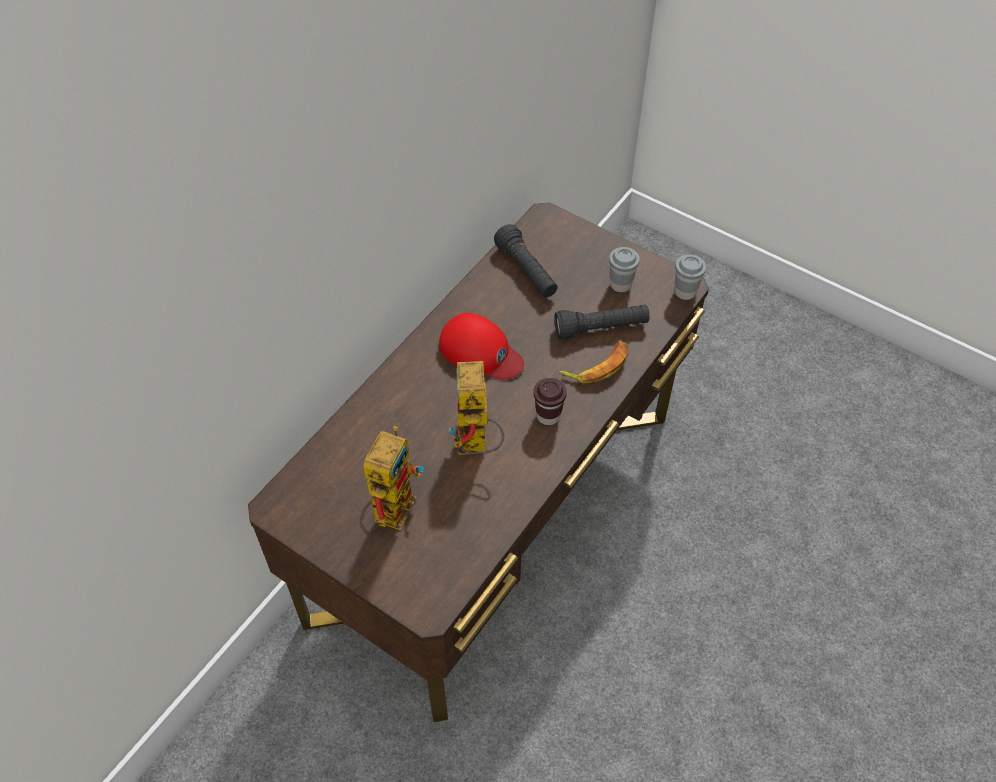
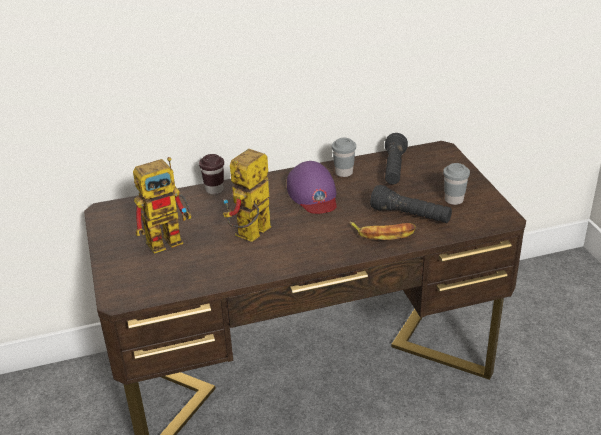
camera: 40 degrees right, 20 degrees down
red cap [439,313,524,380] -> purple cap [287,161,337,214]
brown cup [533,378,567,425] -> brown cup moved to [199,154,224,194]
grey cup [675,254,706,300] -> grey cup moved to [332,138,356,177]

